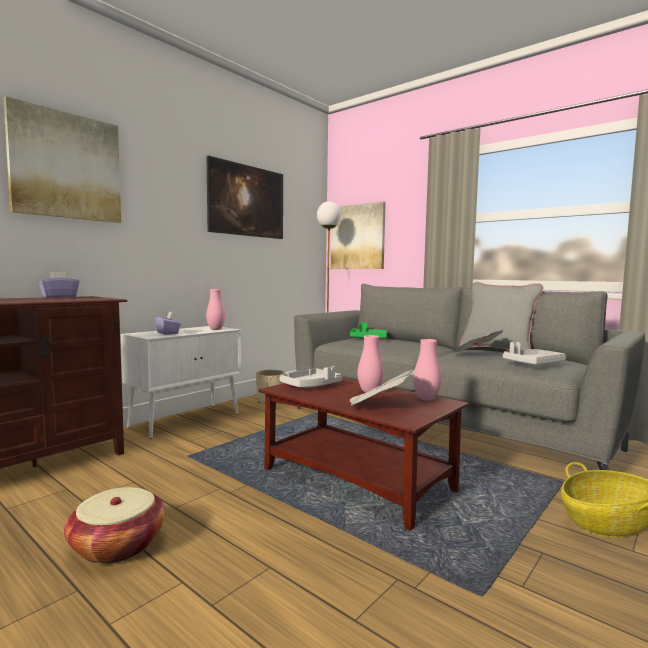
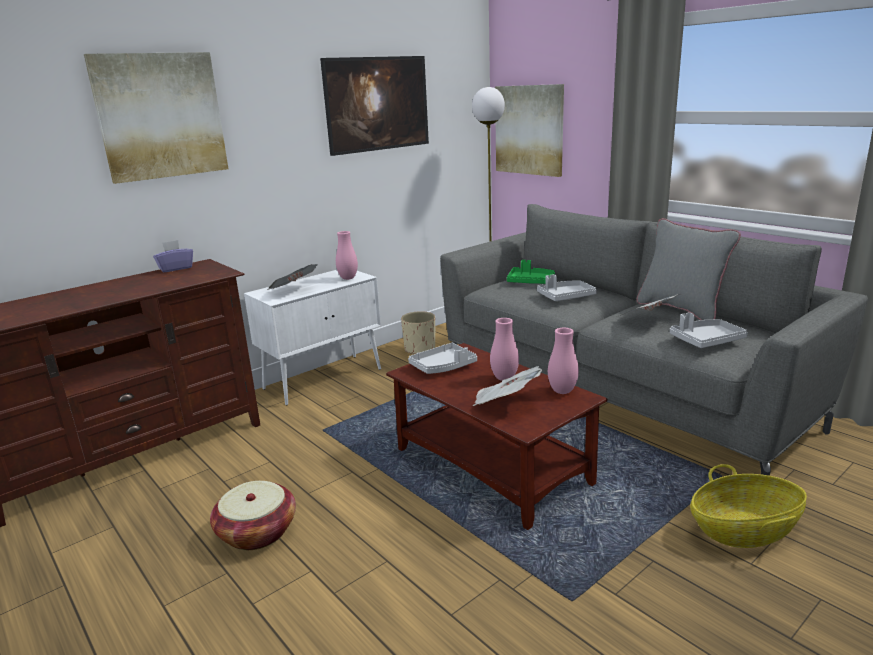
camera: 10 degrees right, 15 degrees up
purple tissue box [155,312,181,335] -> newspaper [267,264,318,290]
none -> grey tray [537,274,597,301]

